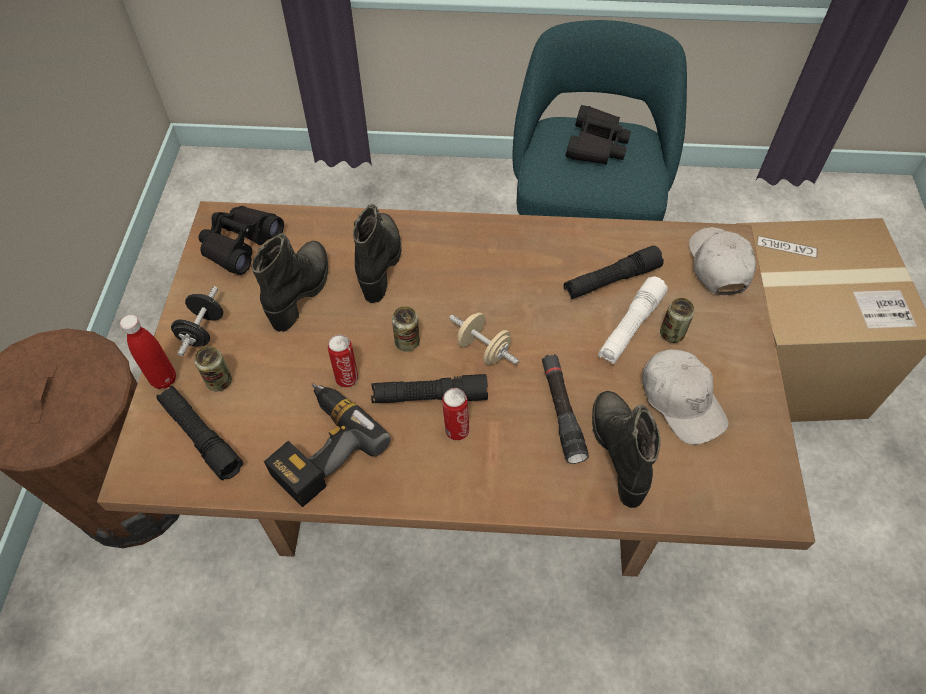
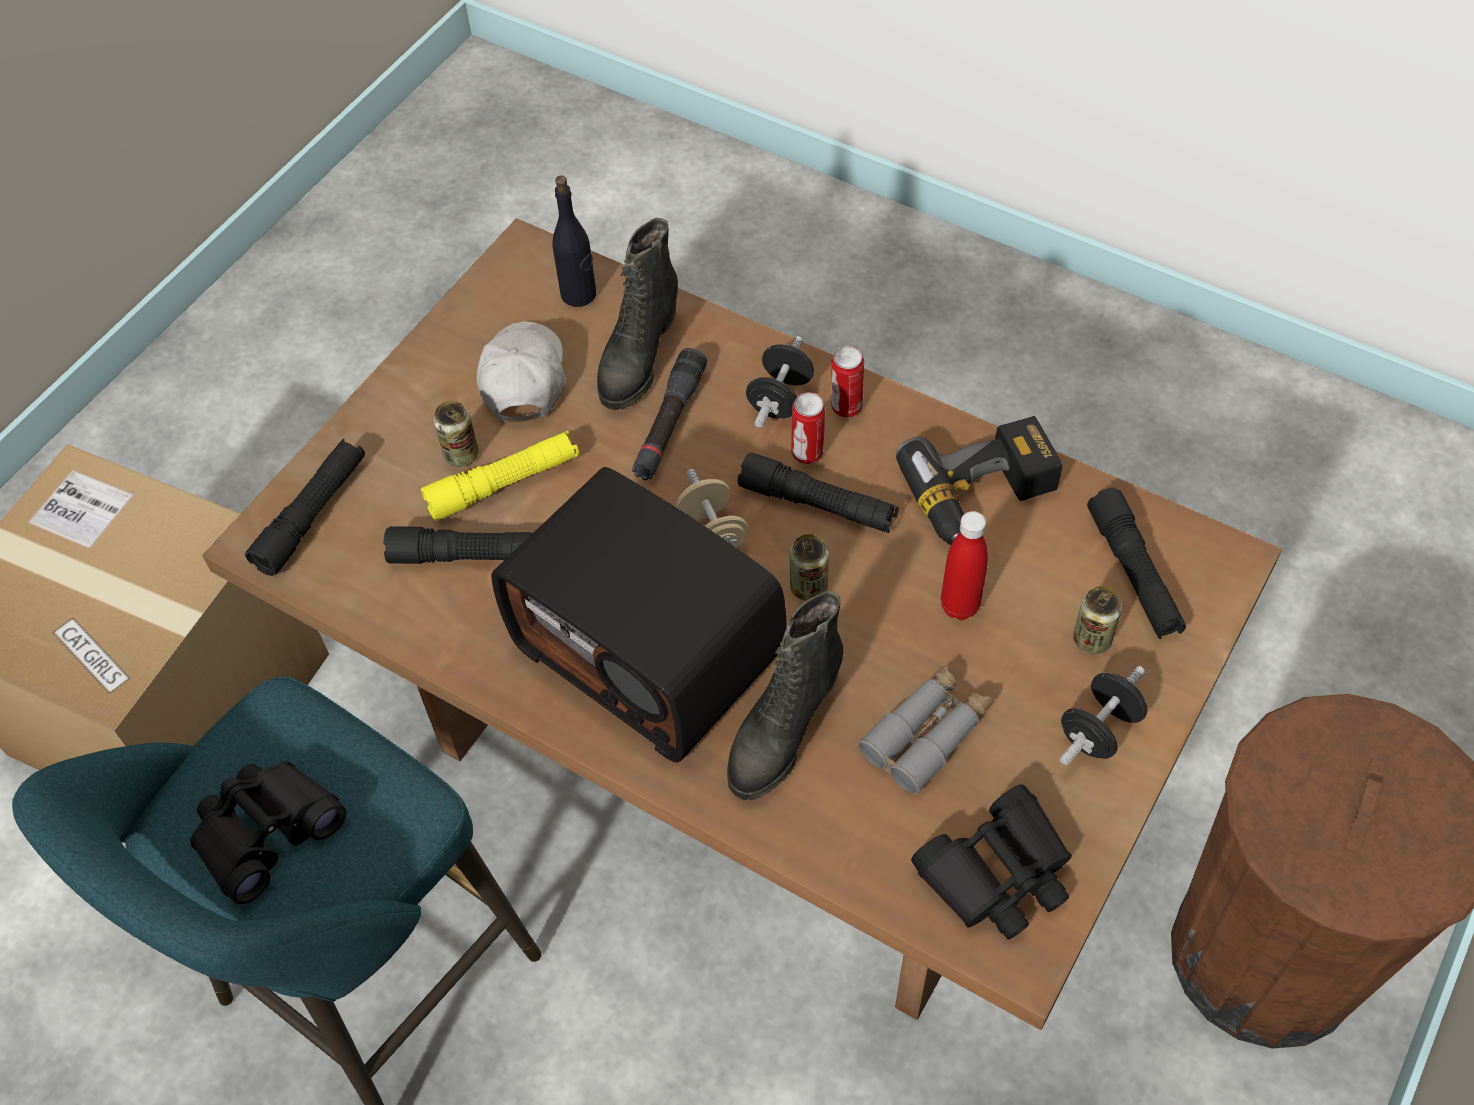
camera: 150 degrees left, 0 degrees up
red bottle [120,315,176,389] -> red bottle moved to [941,511,988,620]
black boot [252,233,328,332] -> grey binoculars [858,665,992,794]
can [328,335,358,388] -> can moved to [831,346,864,418]
white flashlight [598,276,668,364] -> yellow flashlight [421,431,579,521]
white cap [689,227,756,295] -> black flashlight [245,439,365,576]
none -> radio [491,467,787,763]
none -> black bottle [552,175,596,307]
none -> black dumbbell [746,336,814,428]

